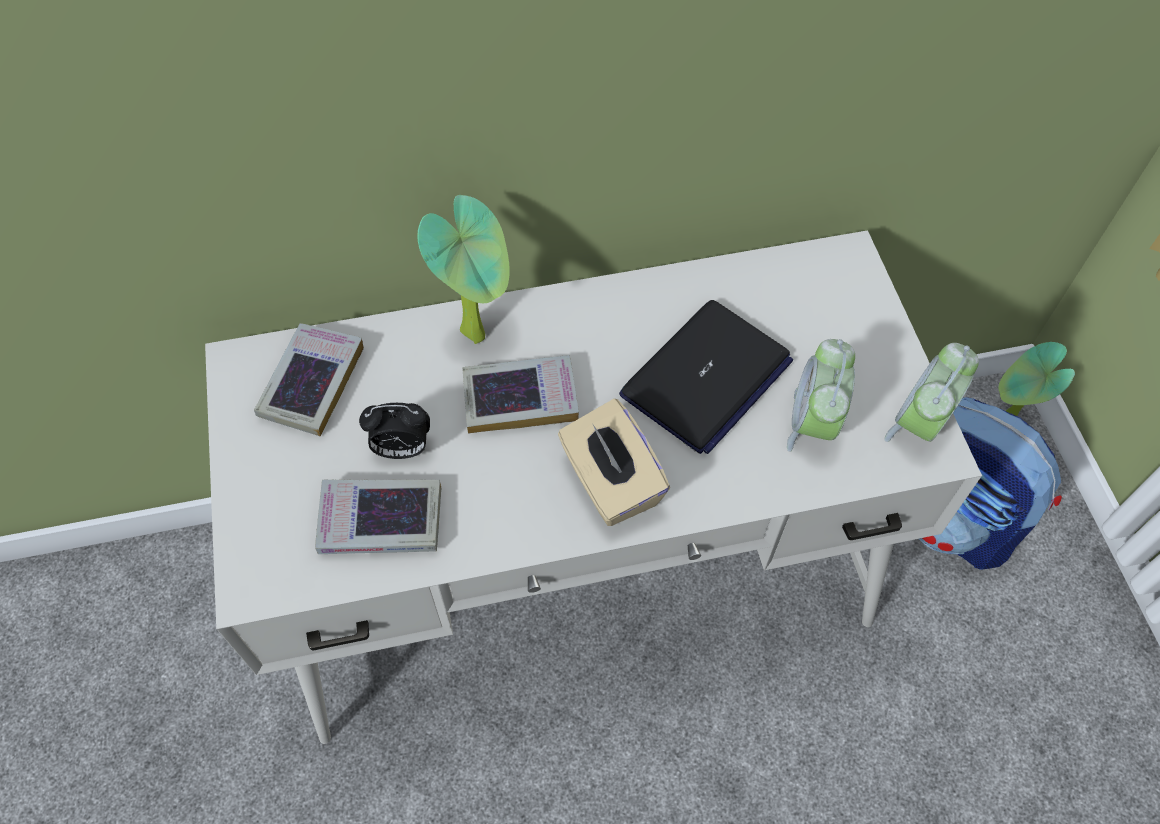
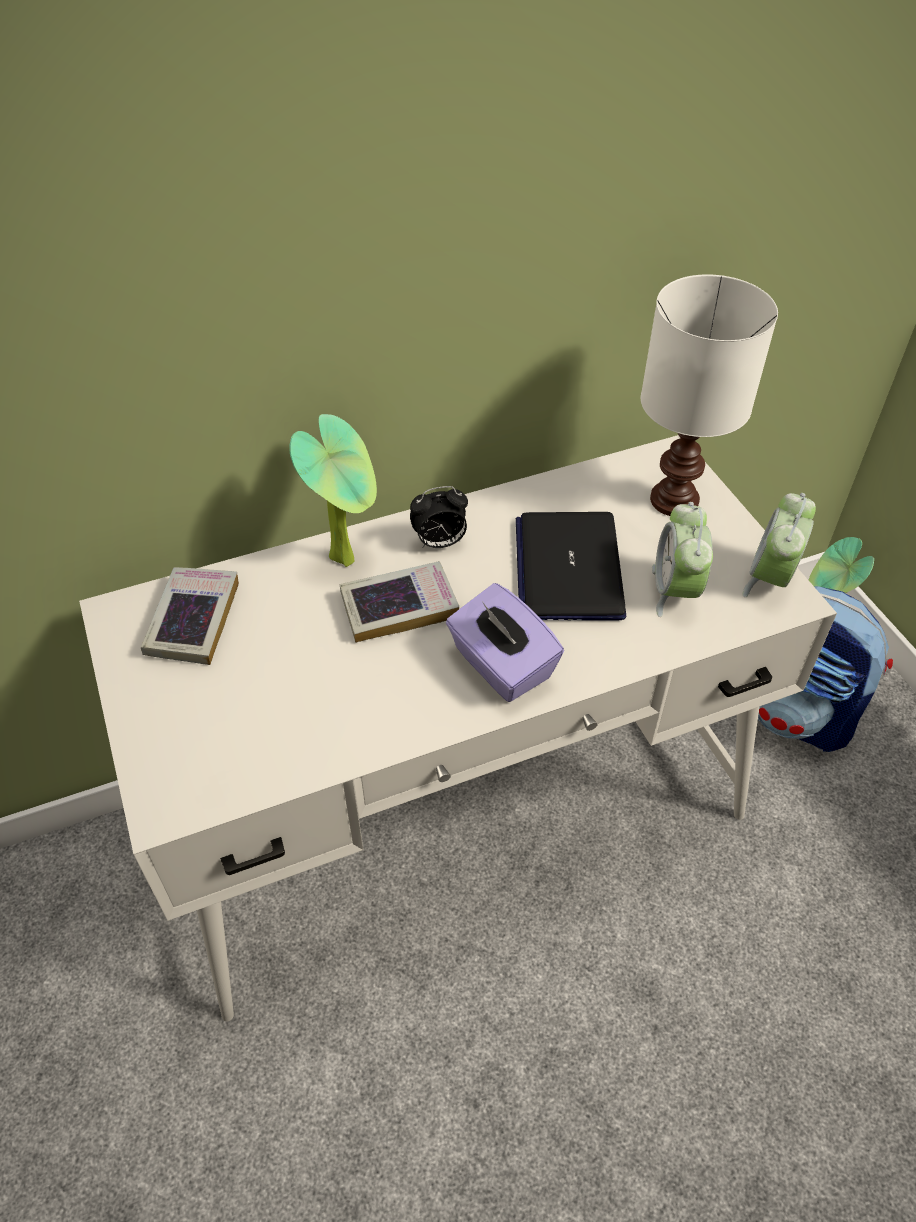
camera: 10 degrees left, 10 degrees down
book [315,480,441,554] -> none
alarm clock [359,403,430,459] -> alarm clock moved to [410,486,468,548]
beige tissue box [558,399,670,526] -> purple tissue box [446,583,564,702]
laptop [619,300,793,454] -> laptop turned 150 degrees clockwise [516,512,626,621]
none -> white table lamp [641,274,778,516]

